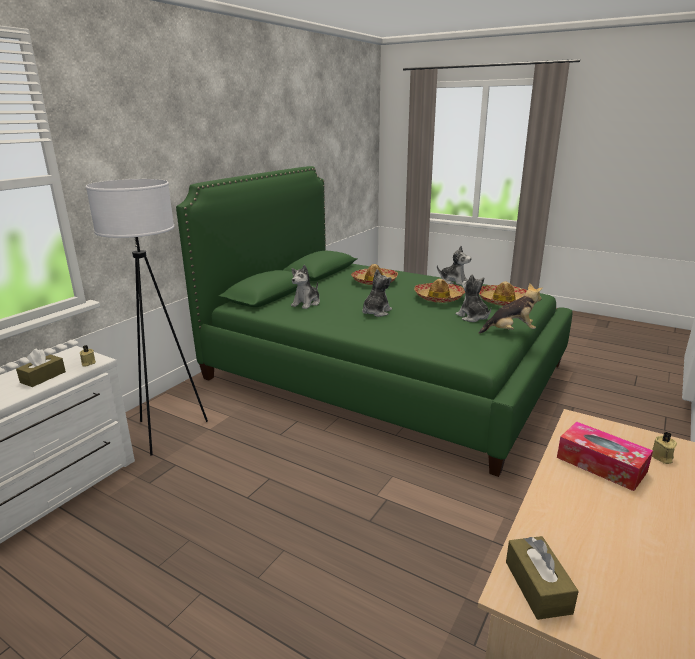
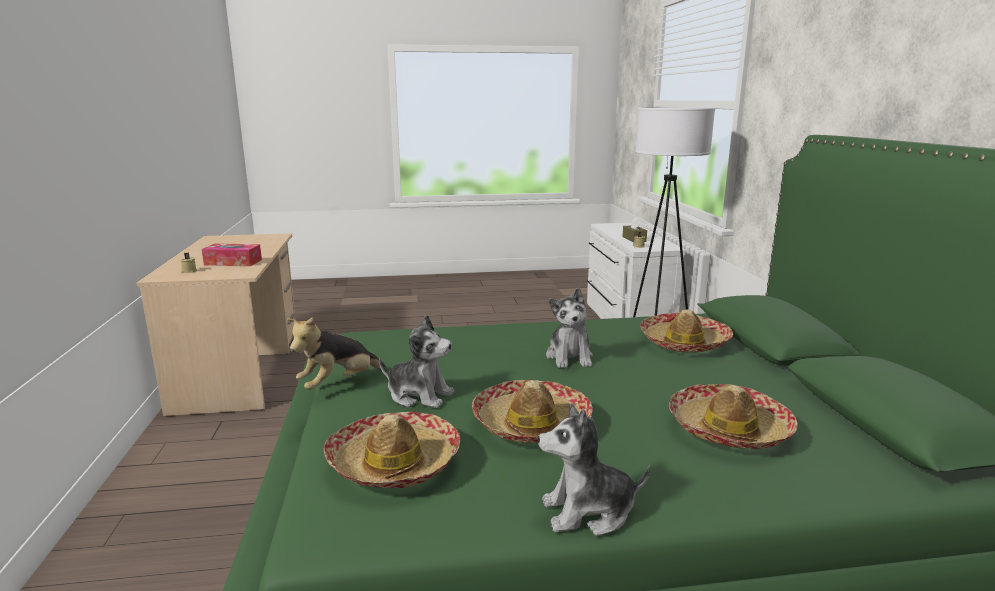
camera: 140 degrees right, 5 degrees down
plush toy [291,265,320,309] -> hat [640,309,733,353]
brown tissue box [506,536,579,620] -> none

